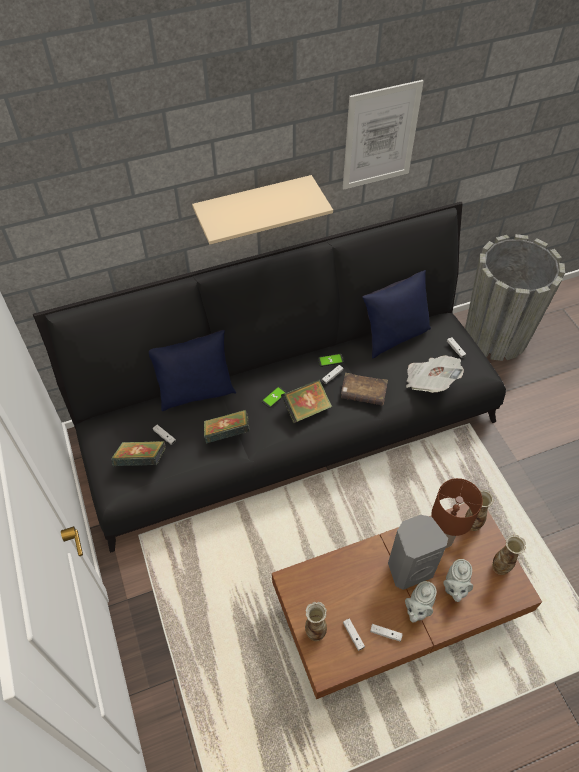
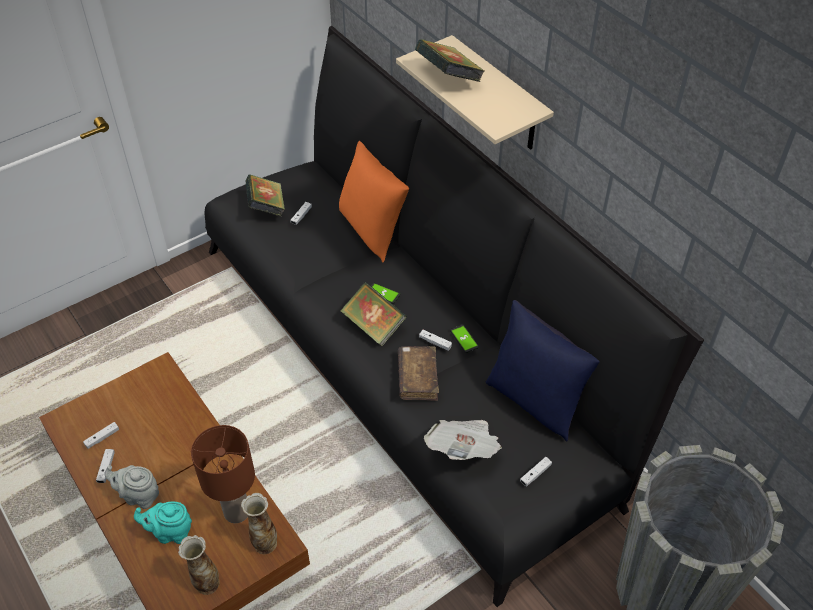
camera: 75 degrees right, 5 degrees down
blue pillow [149,330,236,411] -> orange pillow [339,141,409,263]
book [204,410,250,443] -> book moved to [415,39,485,82]
vase [305,602,327,641] -> none
picture [343,80,424,190] -> none
grey speaker [388,515,448,590] -> none
grey teapot [443,559,473,602] -> turquoise teapot [134,502,192,544]

